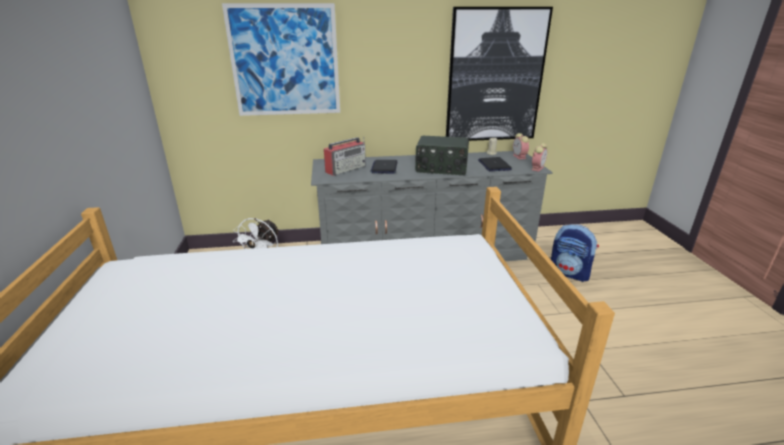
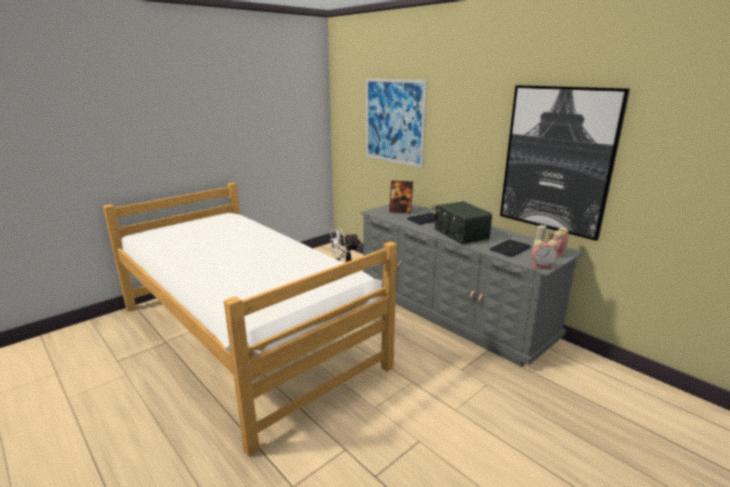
camera: 55 degrees right, 5 degrees down
radio [324,137,366,176] -> picture frame [389,180,413,214]
backpack [551,224,599,282] -> none

